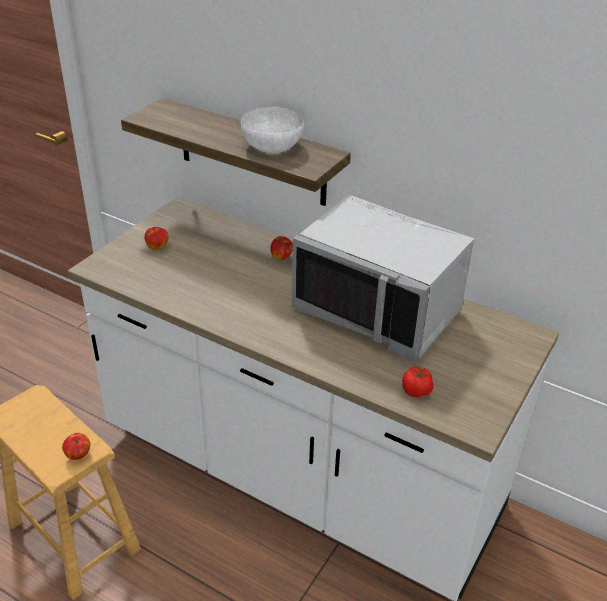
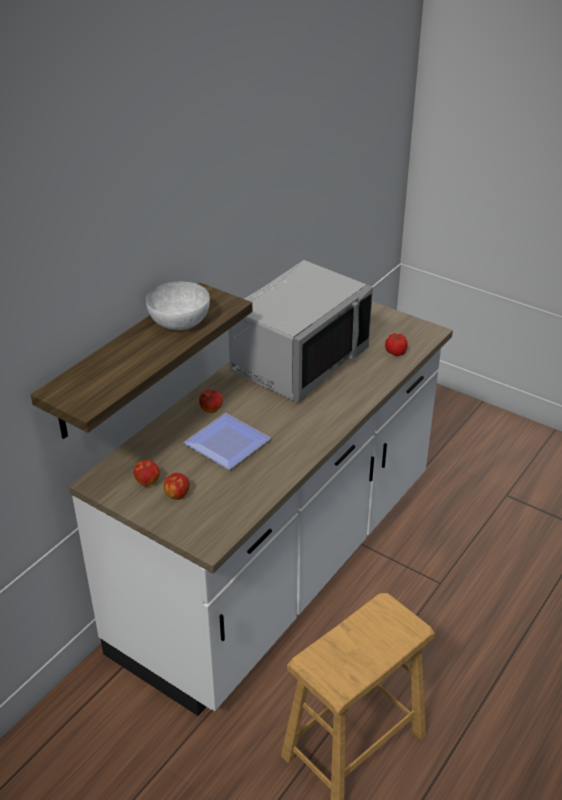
camera: 85 degrees left, 0 degrees up
apple [62,433,90,460] -> apple moved to [134,460,160,486]
none -> plate [183,413,271,470]

